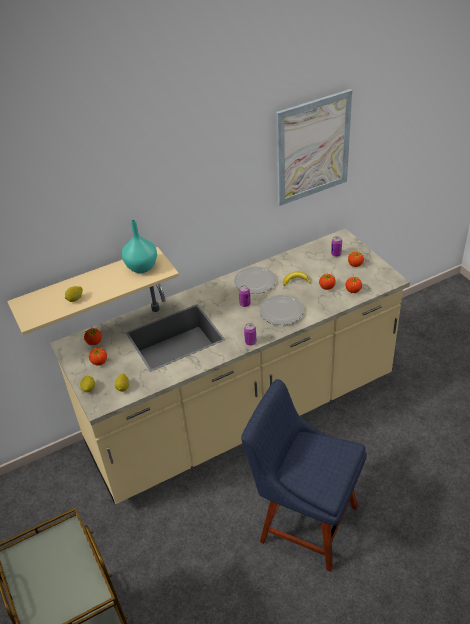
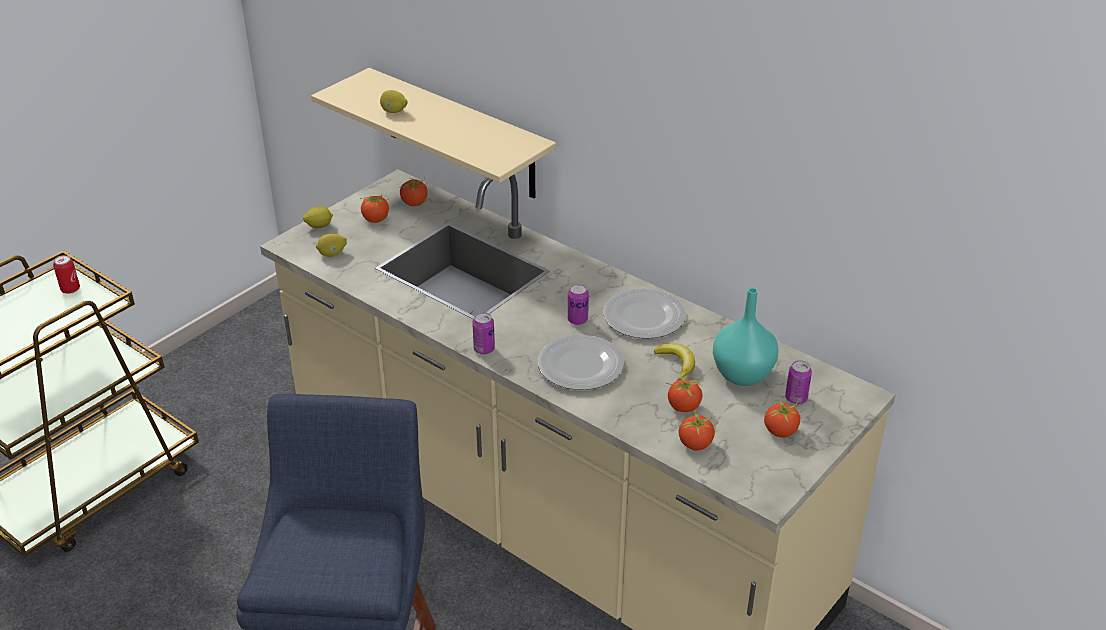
camera: 65 degrees right, 5 degrees down
turquoise vase [122,220,157,273] -> turquoise vase moved to [713,288,779,386]
picture [276,89,352,206] -> none
none -> can [53,255,80,294]

